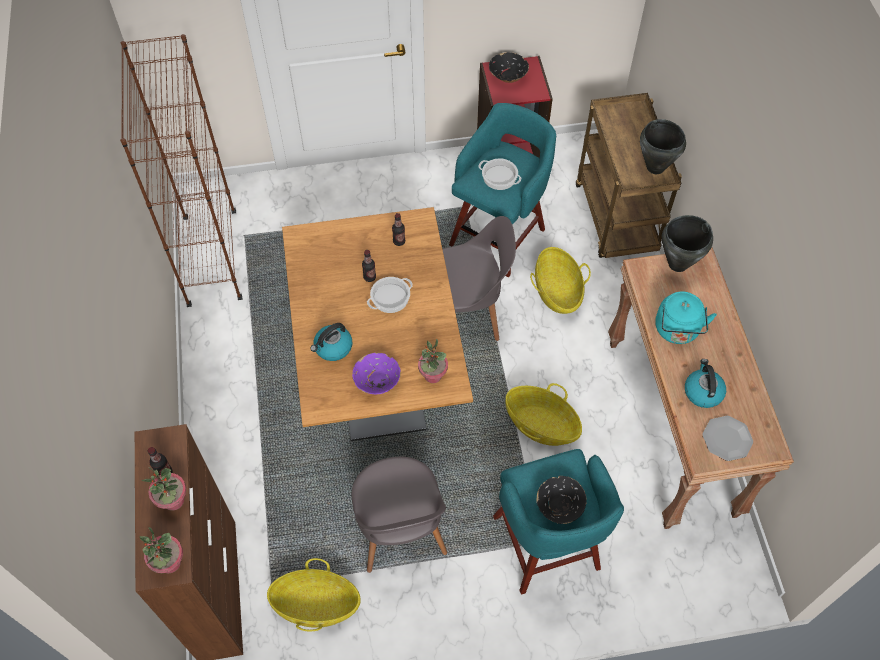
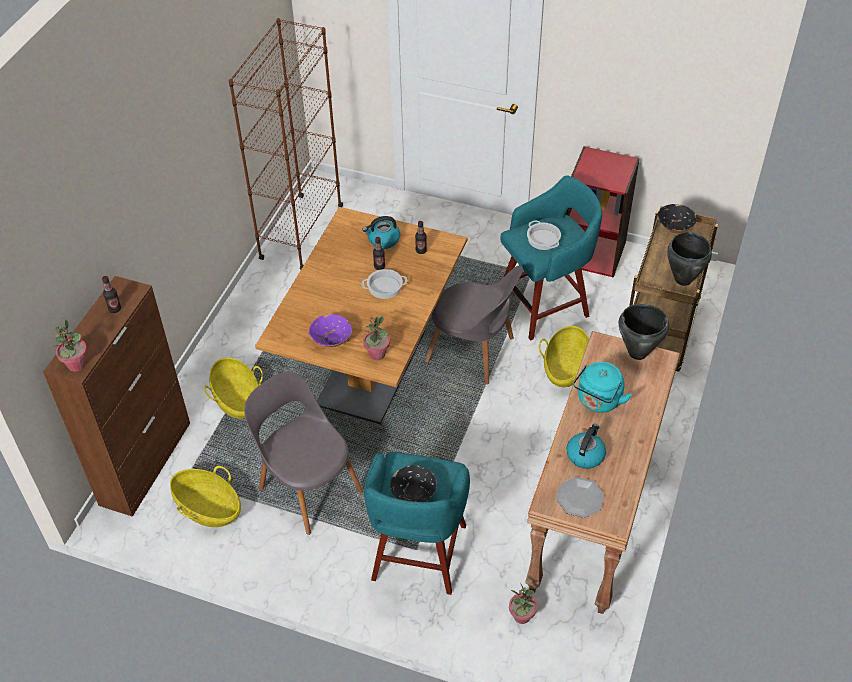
camera: 30 degrees right, 10 degrees down
potted plant [142,467,186,511] -> potted plant moved to [509,583,537,624]
kettle [310,323,352,361] -> kettle moved to [362,216,400,249]
grey chair [352,457,447,573] -> grey chair turned 120 degrees clockwise [244,372,363,535]
black bowl [489,52,529,83] -> black bowl moved to [657,204,697,233]
basket [505,383,582,446] -> basket moved to [204,357,263,419]

